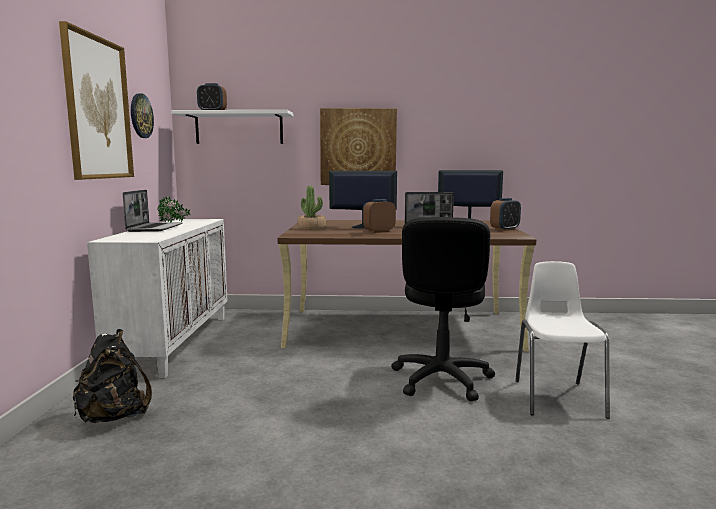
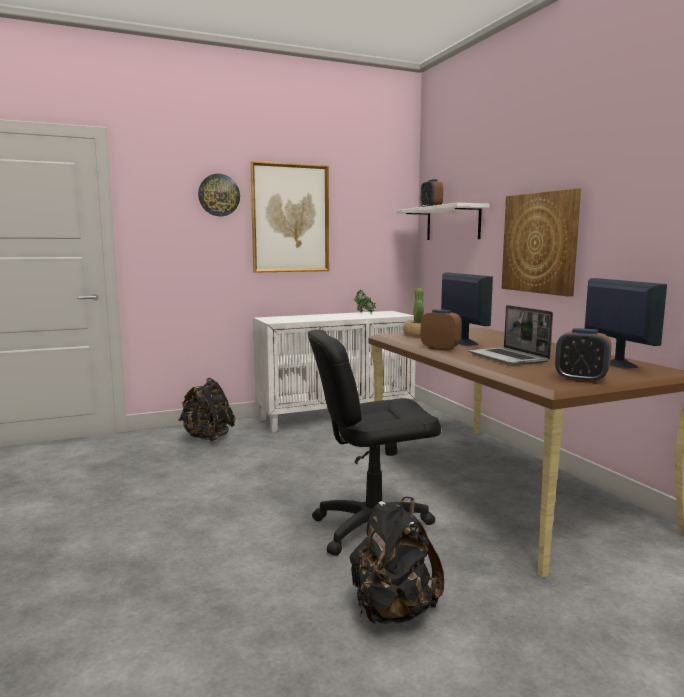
camera: 65 degrees right, 0 degrees up
laptop [123,190,183,232] -> none
wall clock [131,93,154,138] -> wall clock moved to [198,174,240,216]
white chair [515,261,610,419] -> black backpack [350,497,444,624]

